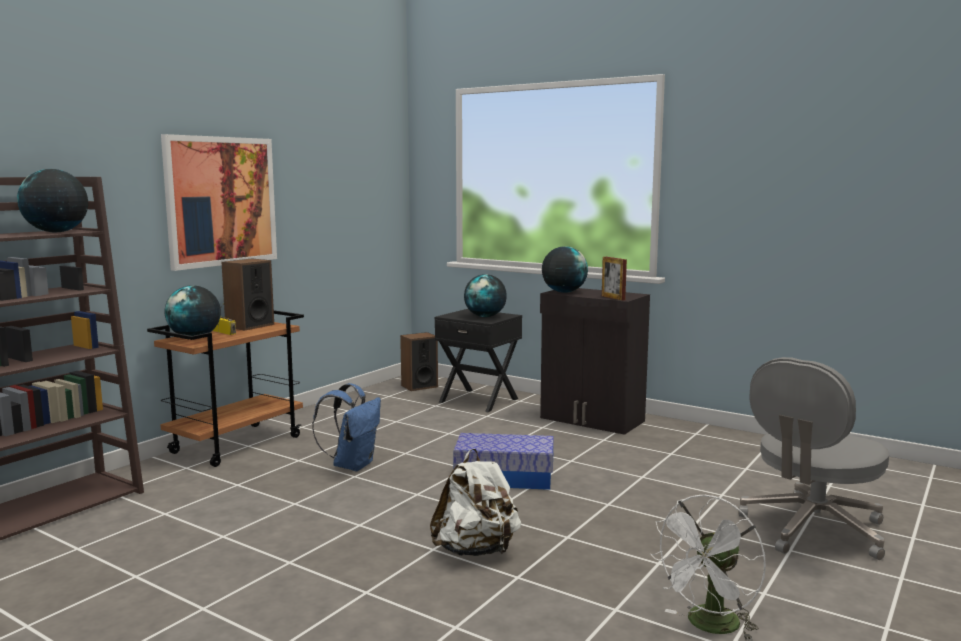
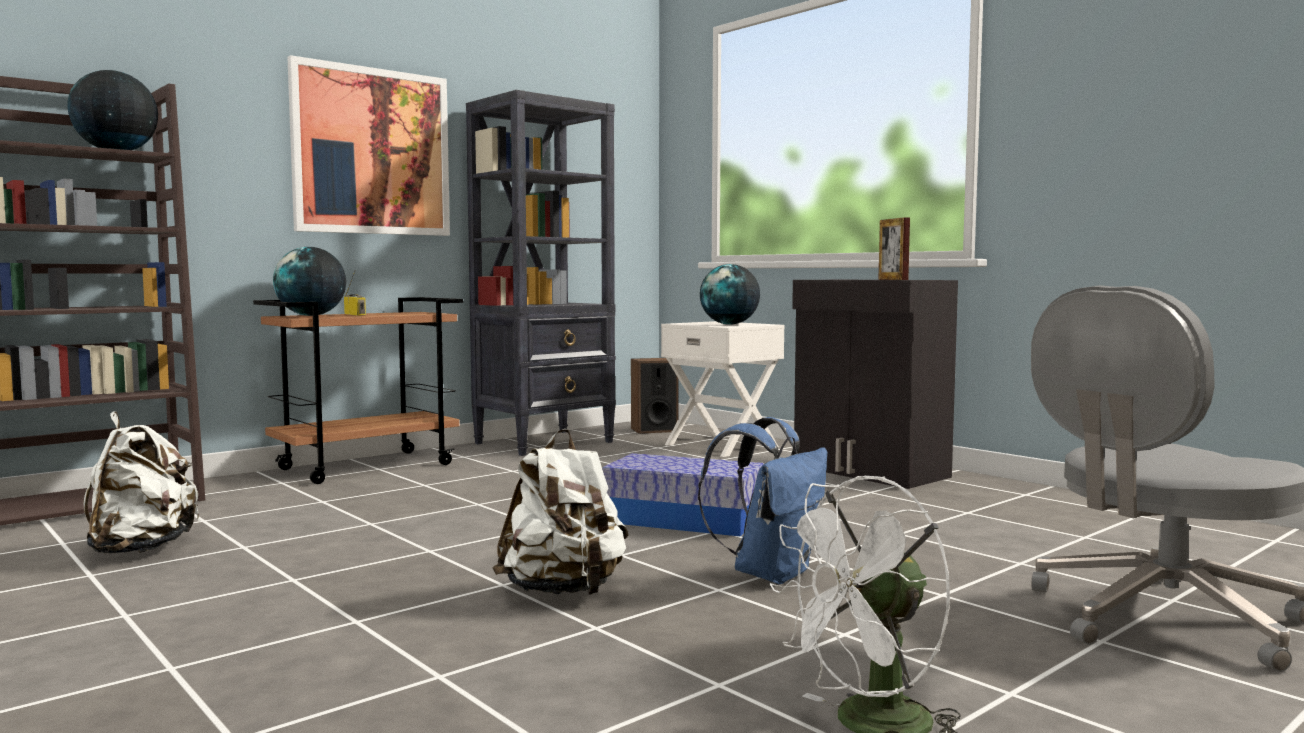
camera: 15 degrees right, 5 degrees down
speaker [222,259,274,331] -> none
blue backpack [312,383,381,471] -> blue backpack moved to [698,417,827,584]
black nightstand [435,309,522,412] -> white nightstand [661,321,785,457]
globe [542,246,588,293] -> none
none -> white backpack [83,411,201,554]
none -> black bookcase [466,90,616,456]

